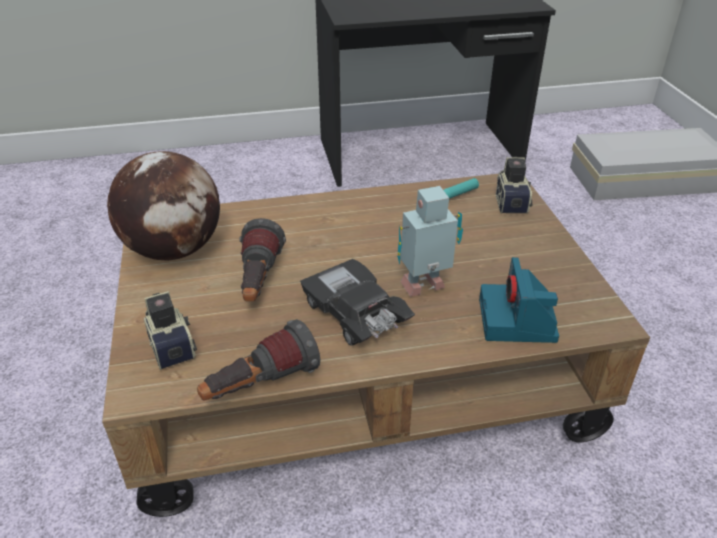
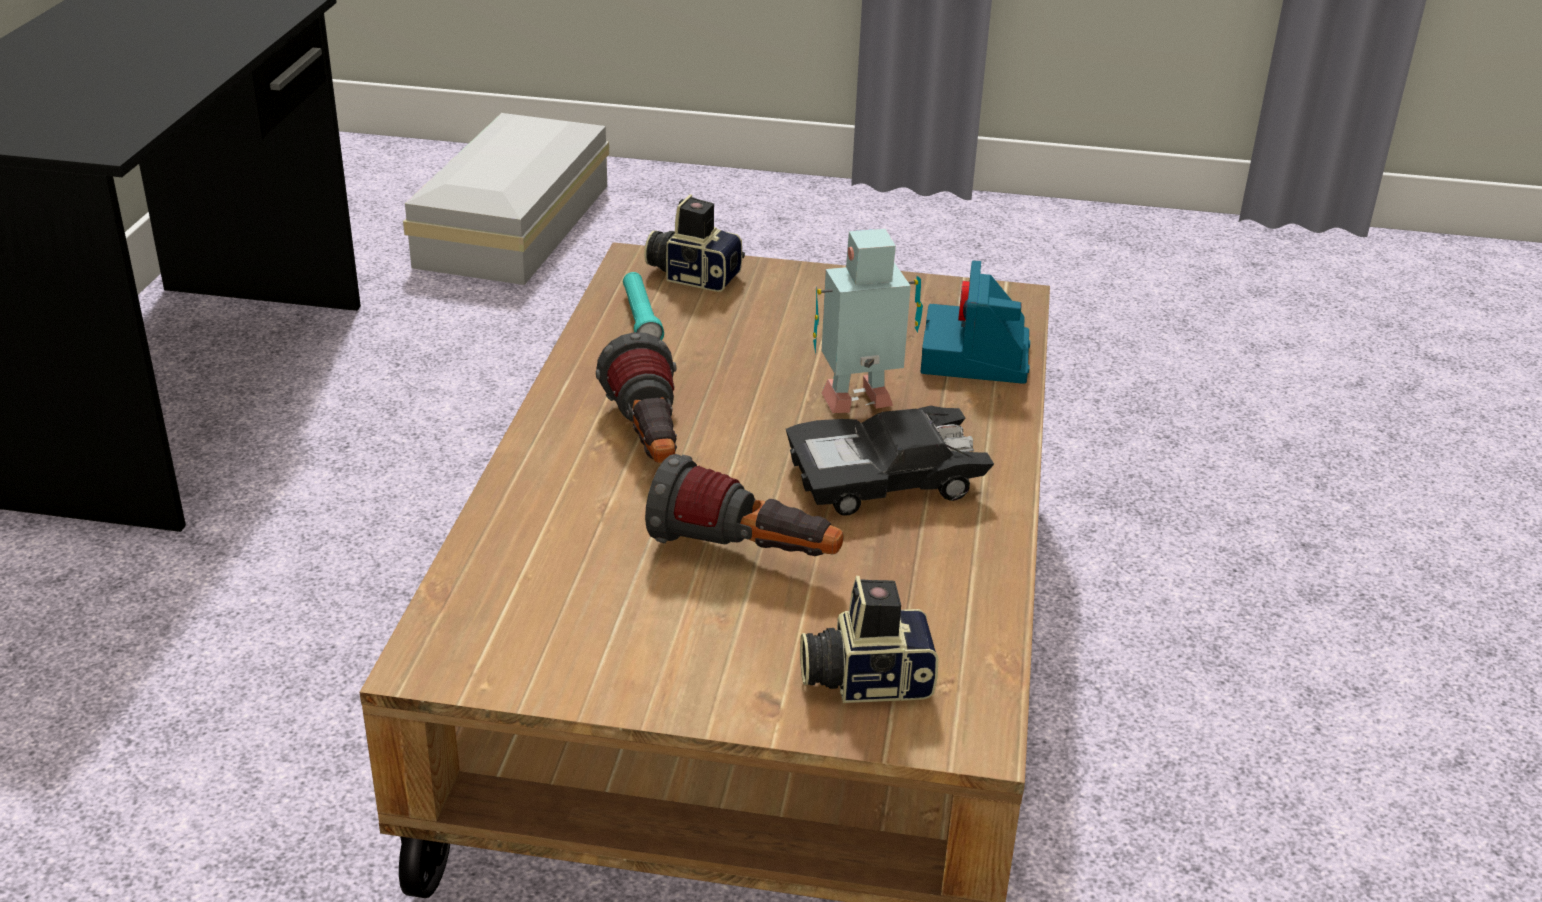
camera: 70 degrees left, 5 degrees down
globe [107,151,220,261] -> none
flashlight [197,319,320,400] -> flashlight moved to [596,332,677,463]
toy robot [397,186,463,296] -> toy robot turned 75 degrees clockwise [813,229,923,413]
camera [479,257,559,343] -> camera turned 75 degrees clockwise [921,260,1030,384]

